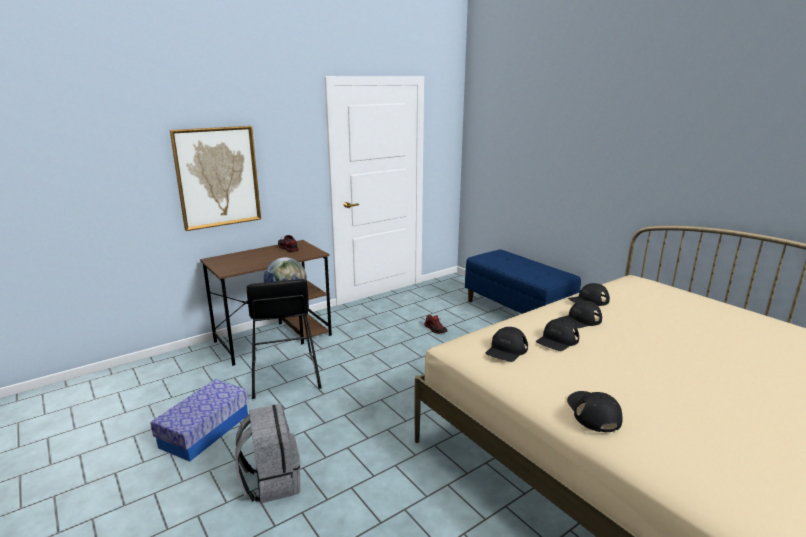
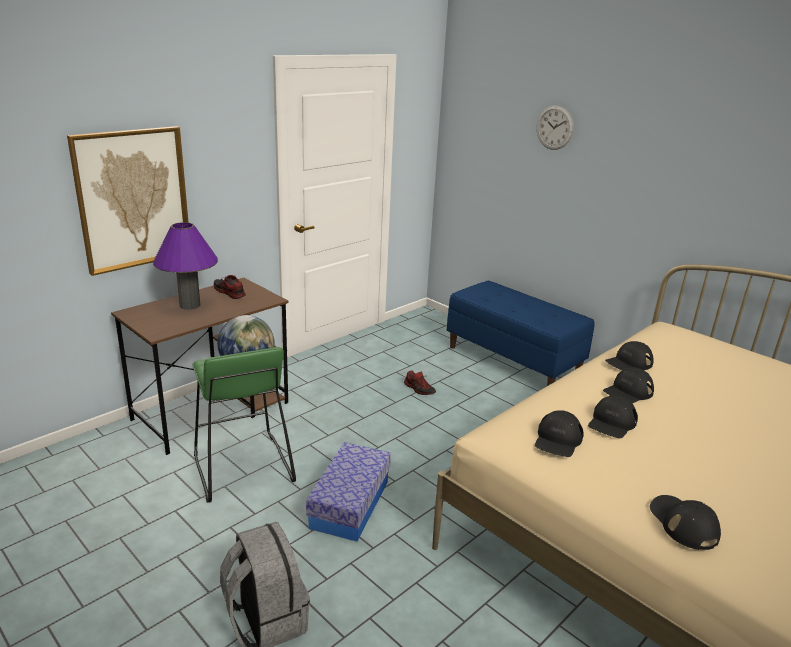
camera: 10 degrees left, 5 degrees up
storage box [150,379,249,462] -> storage box moved to [306,442,391,542]
black stool [247,279,322,399] -> green stool [192,347,296,503]
none -> purple table lamp [153,222,218,310]
none -> wall clock [536,105,574,150]

